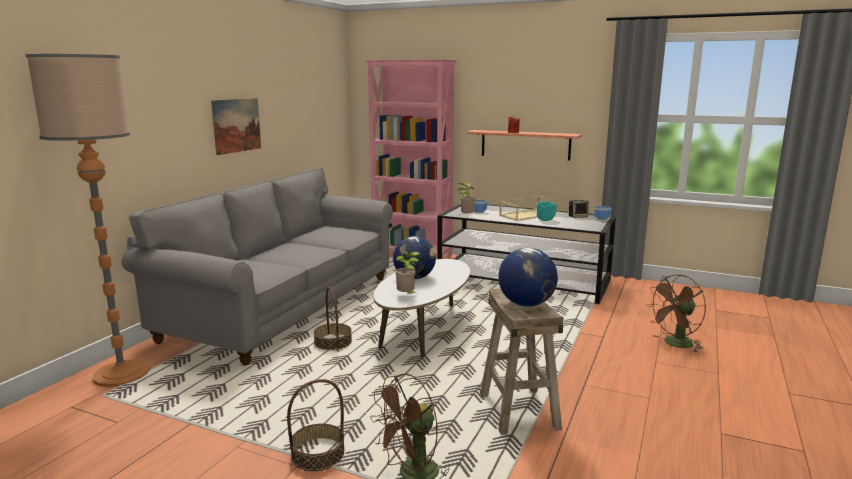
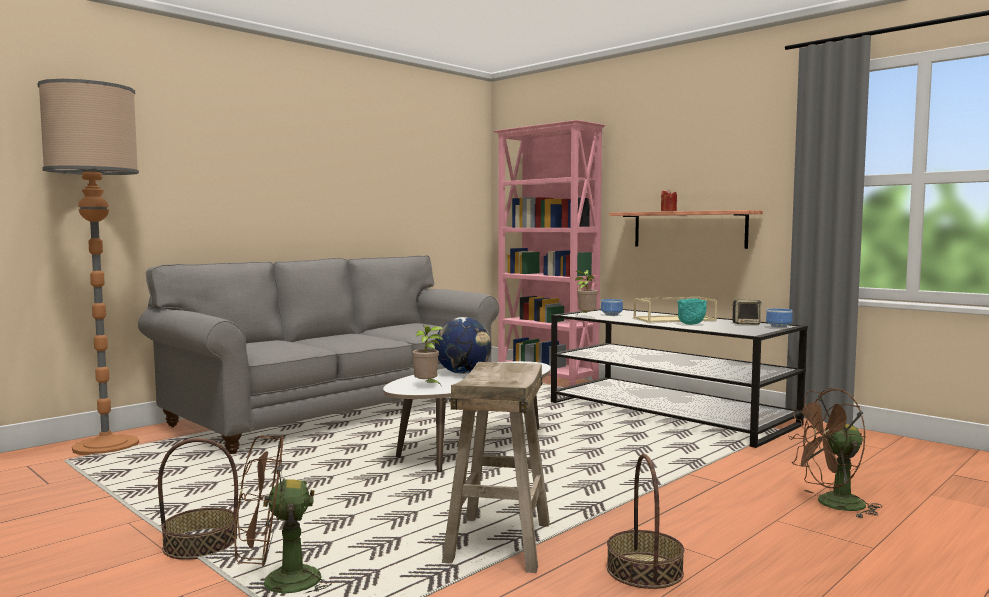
camera: 20 degrees right, 10 degrees down
picture [211,98,261,155] -> none
basket [314,287,352,350] -> basket moved to [607,454,684,589]
globe [498,248,558,307] -> none

